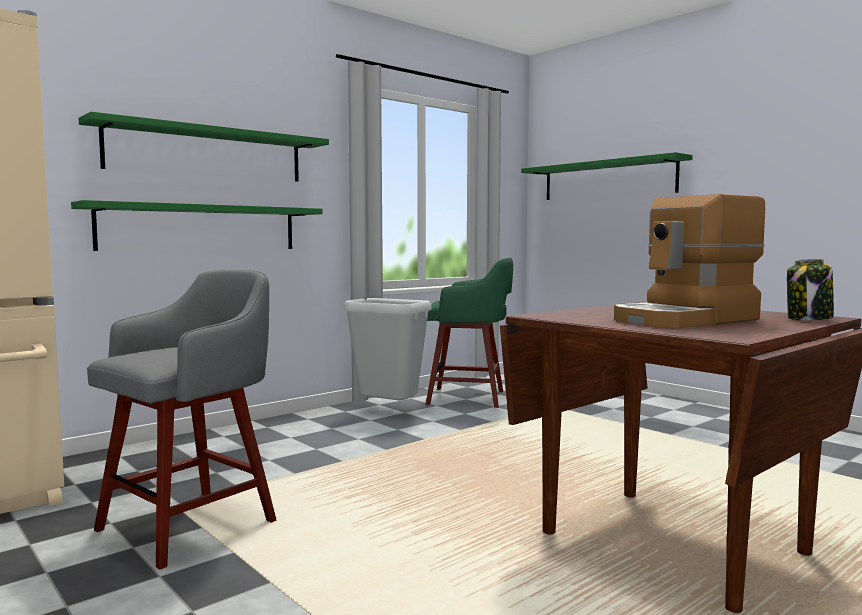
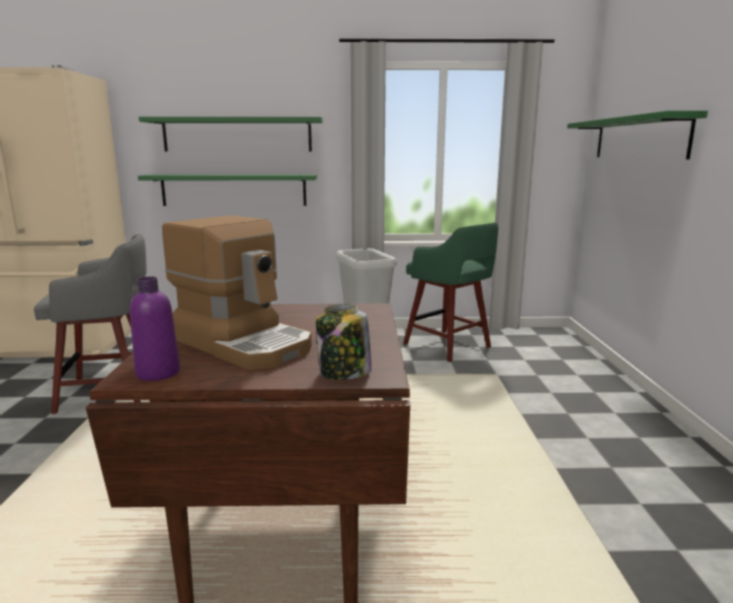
camera: 40 degrees right, 10 degrees up
coffee machine [614,194,765,328] -> coffee machine turned 150 degrees counterclockwise [162,215,312,370]
none -> purple bottle [130,276,180,381]

